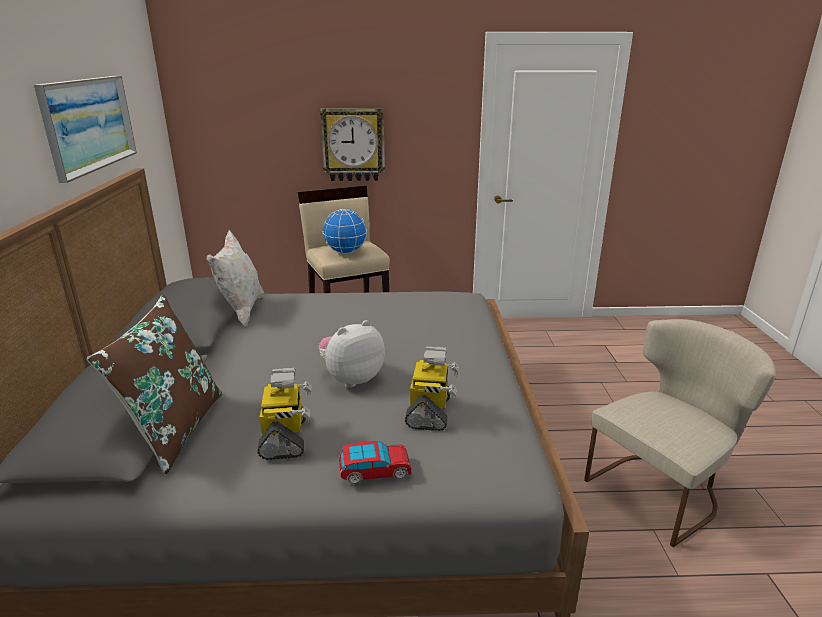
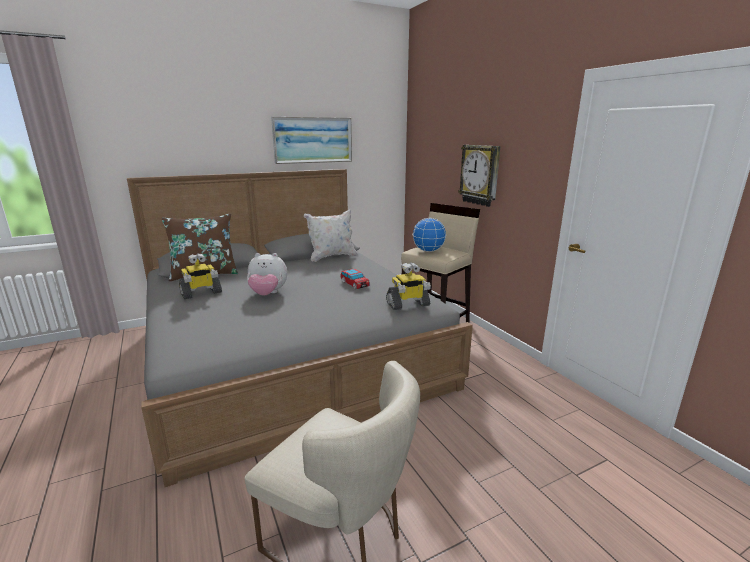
camera: 65 degrees right, 5 degrees down
plush toy [318,320,385,388] -> plush toy turned 150 degrees clockwise [247,253,287,296]
toy car [339,441,411,484] -> toy car moved to [340,269,370,289]
toy robot [405,347,459,431] -> toy robot moved to [386,262,431,310]

